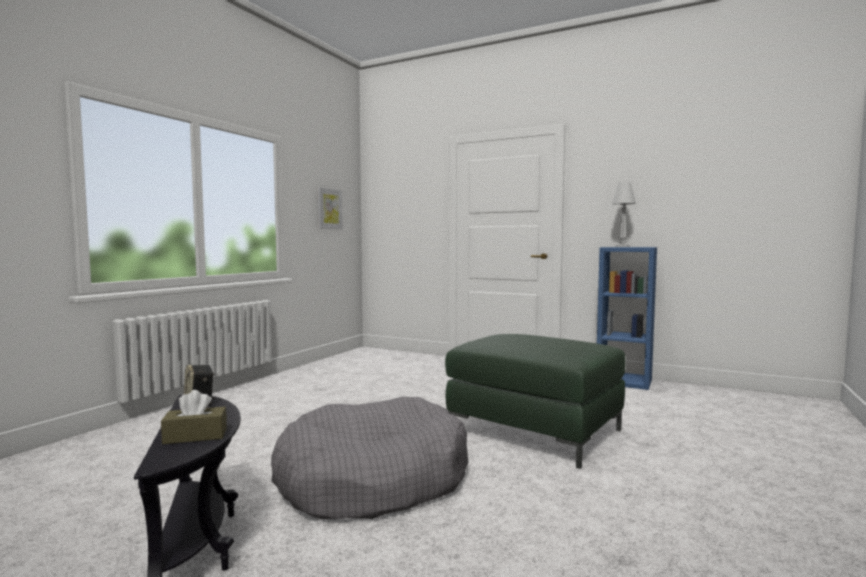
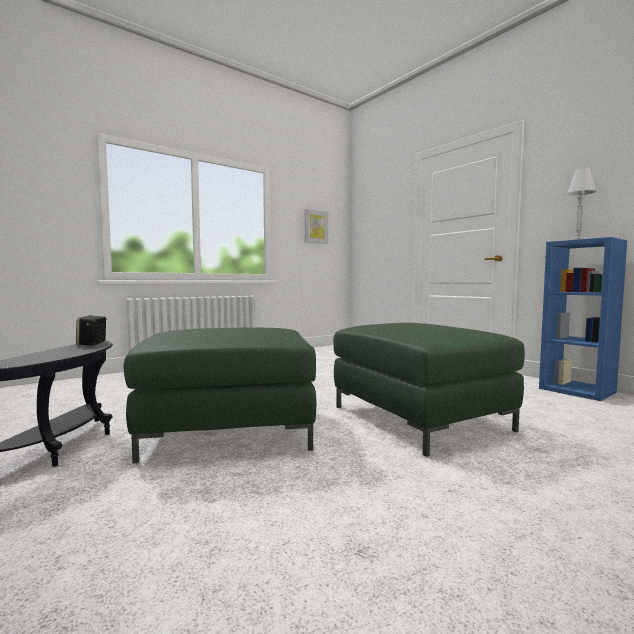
camera: 25 degrees right, 0 degrees up
brown tissue box [161,390,227,444] -> none
grey dog bed [271,397,468,519] -> green ottoman [123,327,316,463]

